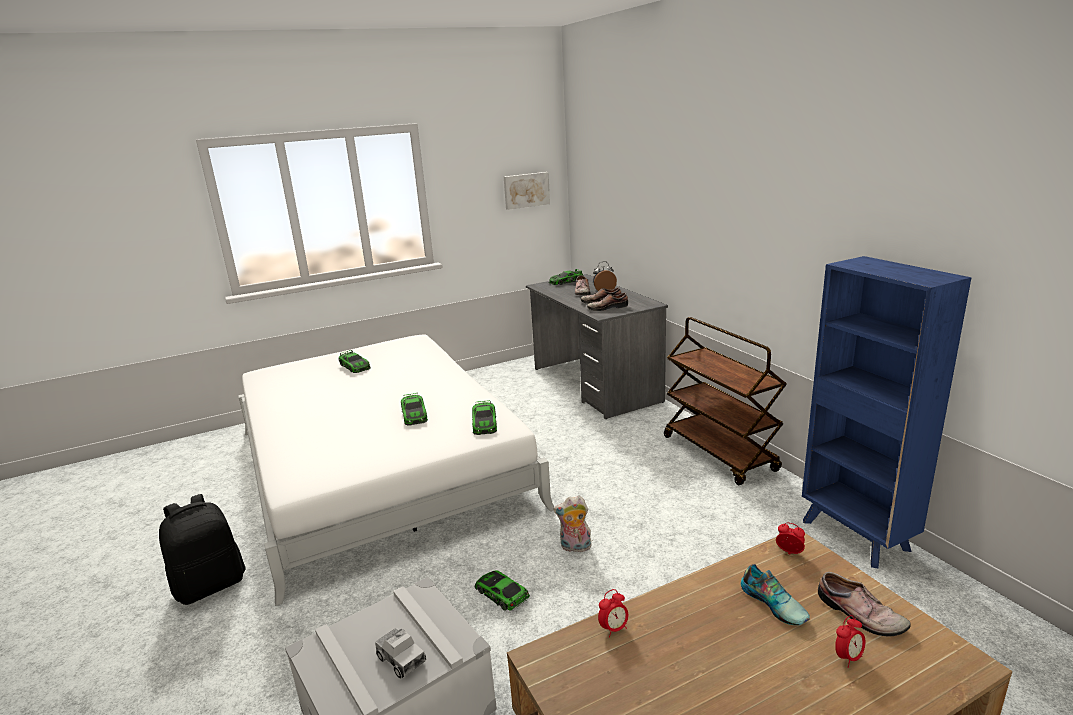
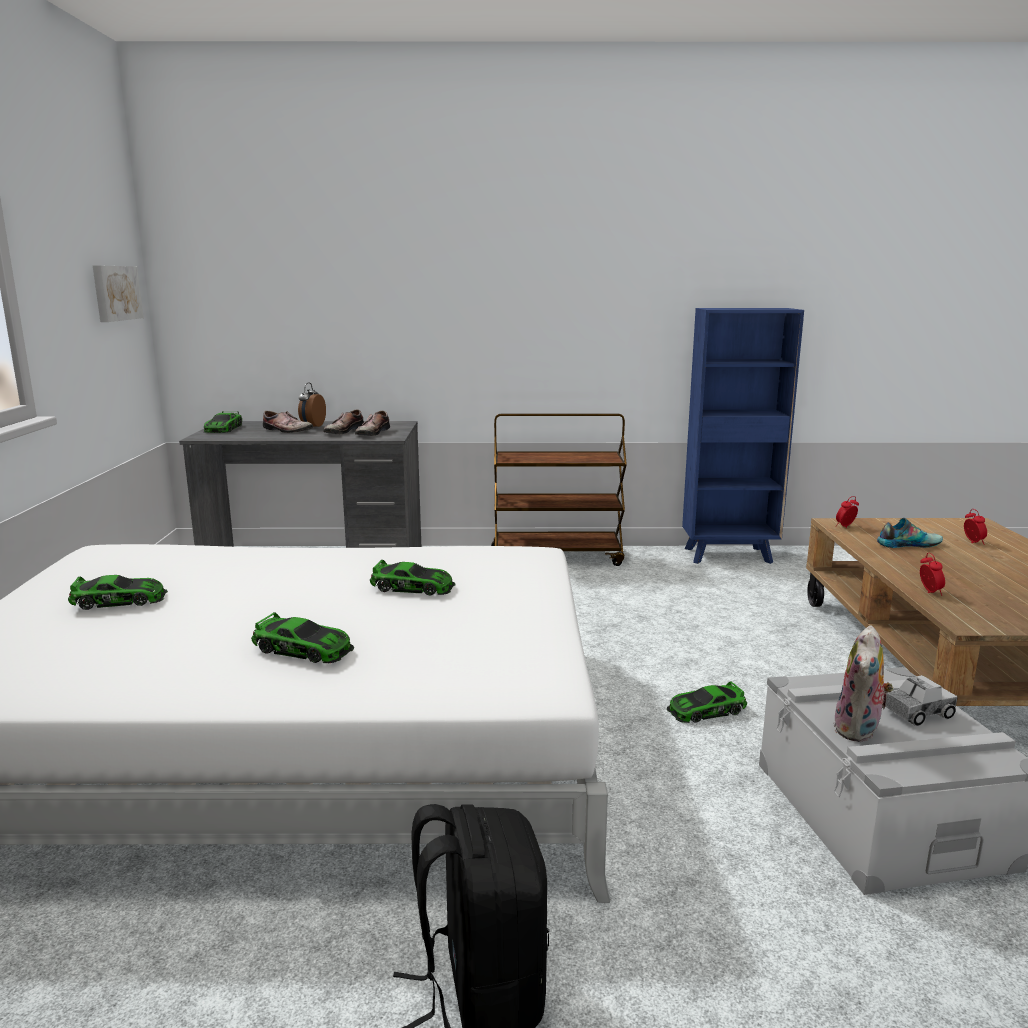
camera: 65 degrees left, 5 degrees down
toy car [472,400,497,435] -> toy car moved to [251,612,354,663]
plush toy [553,496,592,552] -> plush toy moved to [833,625,894,742]
shoe [818,572,911,636] -> none

